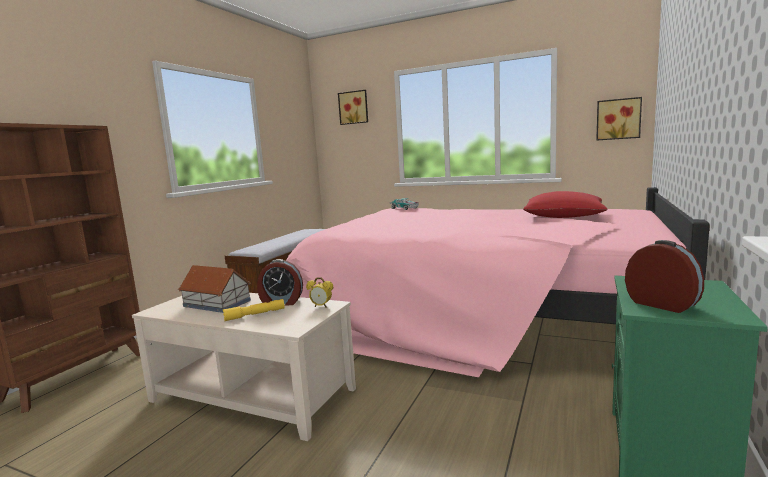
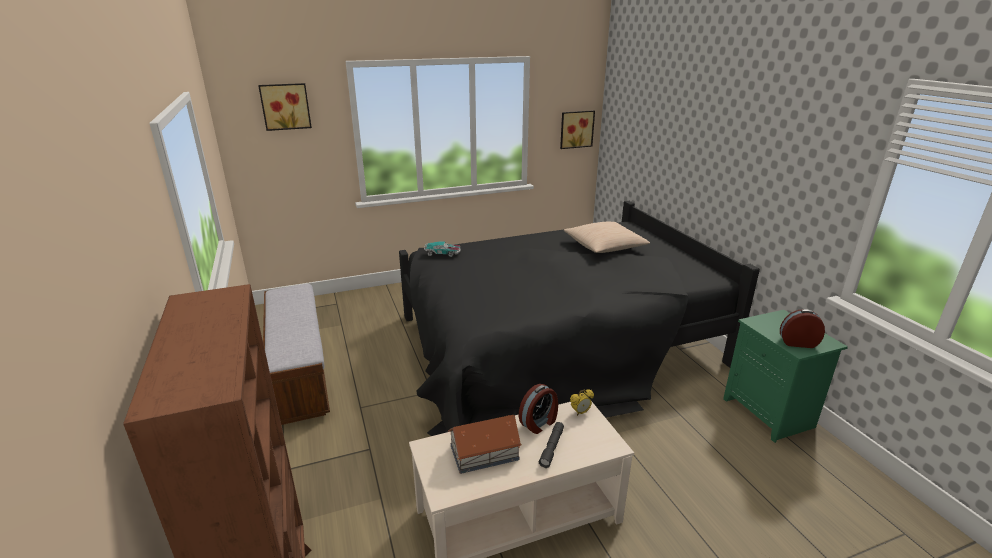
camera: 45 degrees left, 15 degrees up
yellow flashlight [223,299,285,321] -> grey flashlight [539,422,564,468]
pink bed [286,187,710,377] -> black bed [399,201,760,436]
red pillow [523,191,608,218] -> beige pillow [564,222,650,253]

